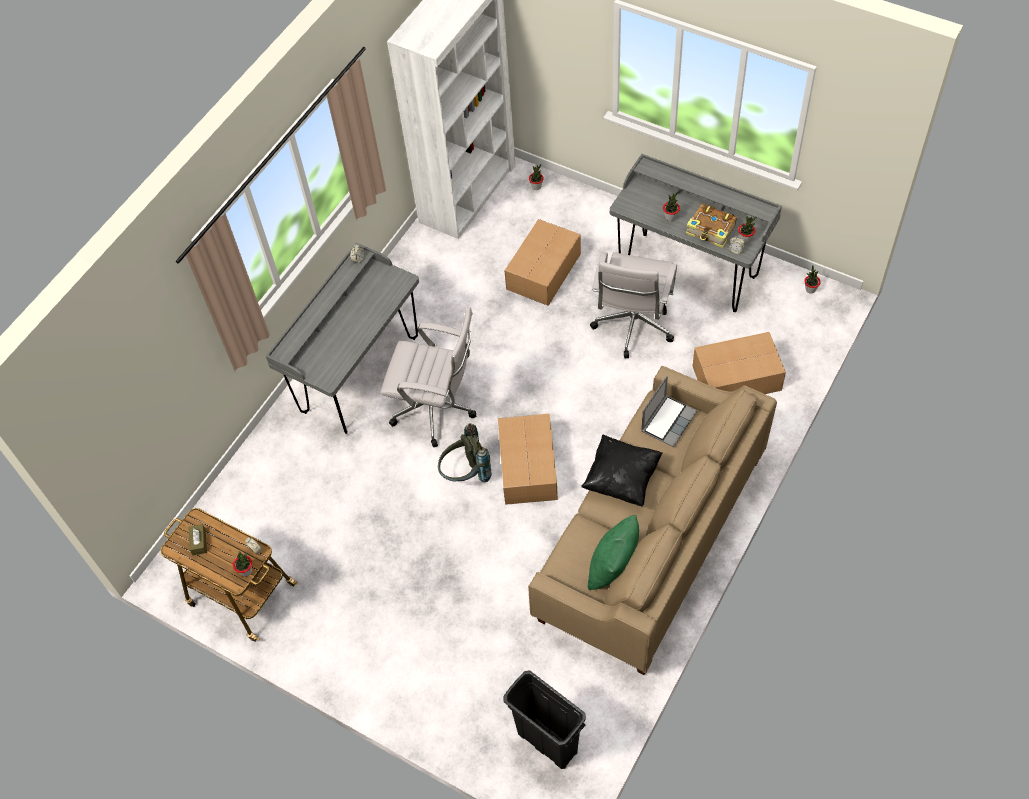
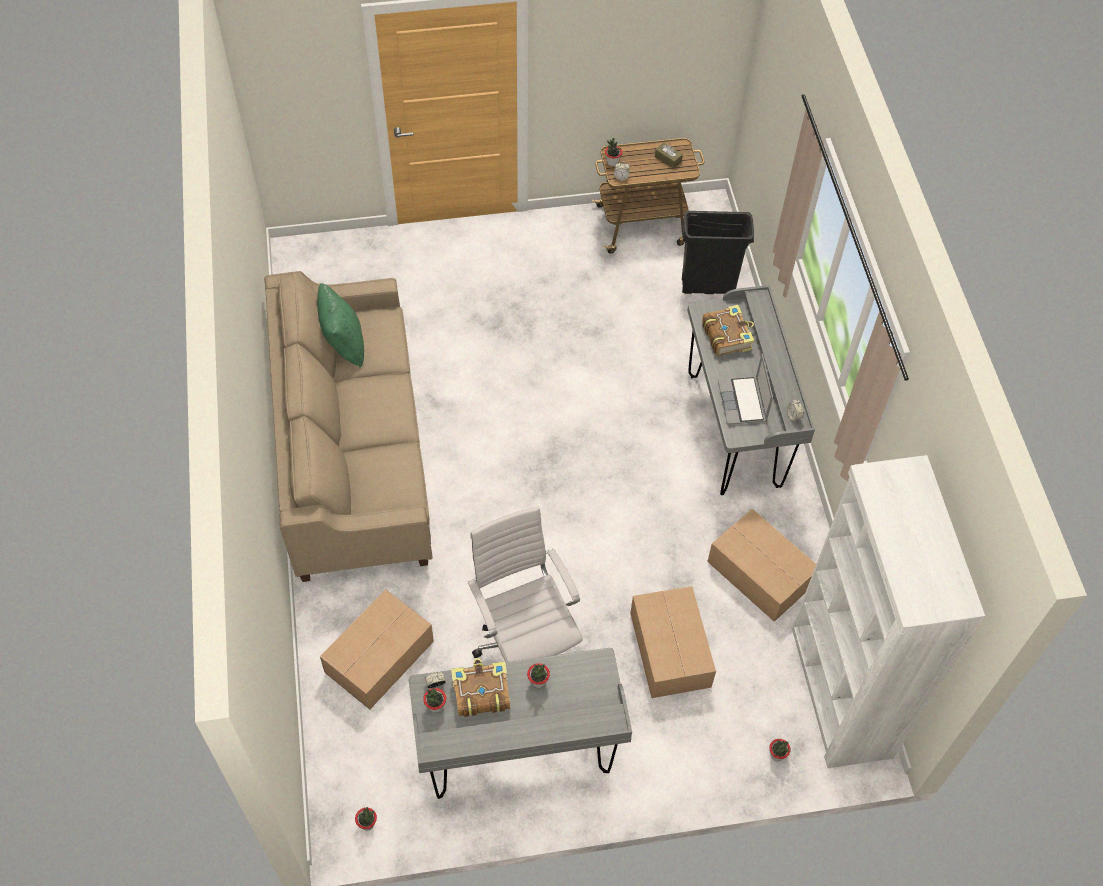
camera: 135 degrees right, 0 degrees up
white office chair [380,307,476,447] -> none
grey backpack [438,423,492,482] -> none
cardboard box [498,414,558,505] -> cardboard box moved to [707,509,816,622]
black trash can [504,670,586,769] -> black trash can moved to [682,211,754,294]
black pillow [581,434,663,507] -> none
laptop [641,375,697,447] -> laptop moved to [718,354,773,425]
none -> book [702,305,755,356]

